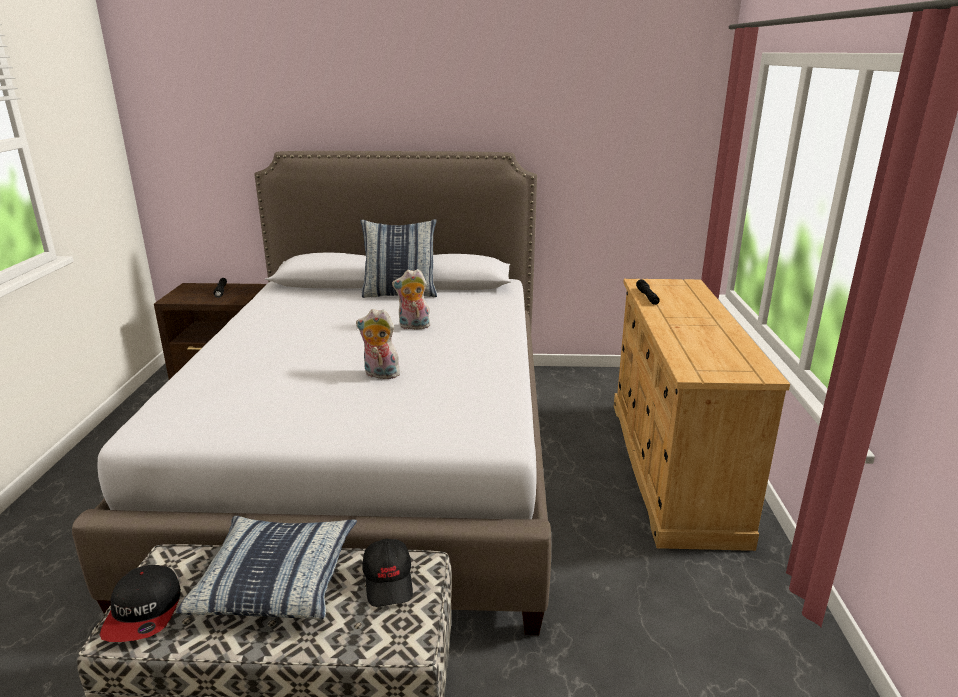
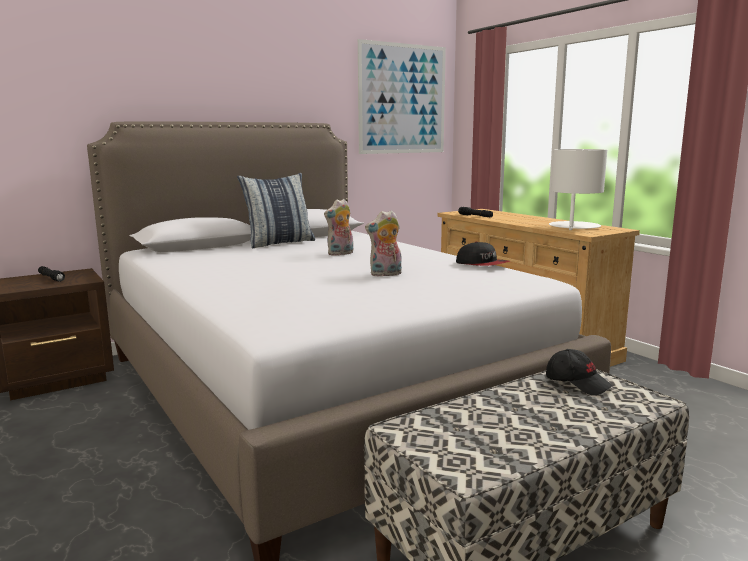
camera: 35 degrees left, 10 degrees down
cap [100,565,181,642] -> cap moved to [456,242,510,266]
pillow [176,516,357,620] -> none
none -> picture [358,39,446,154]
none -> white table lamp [549,149,607,230]

